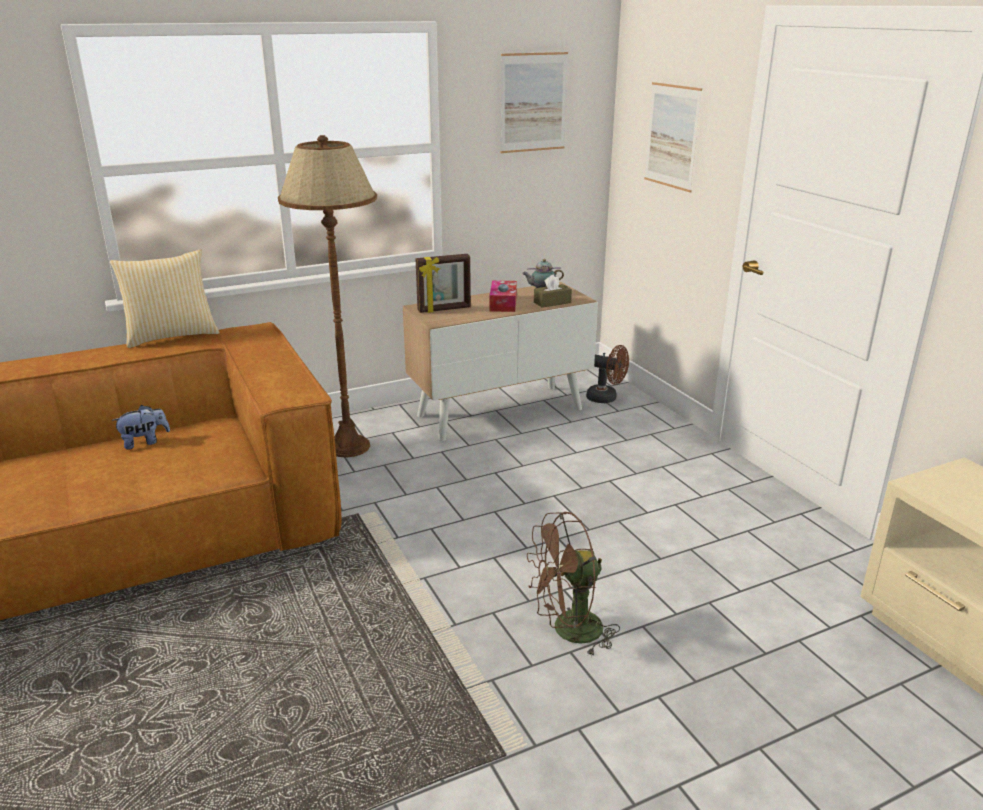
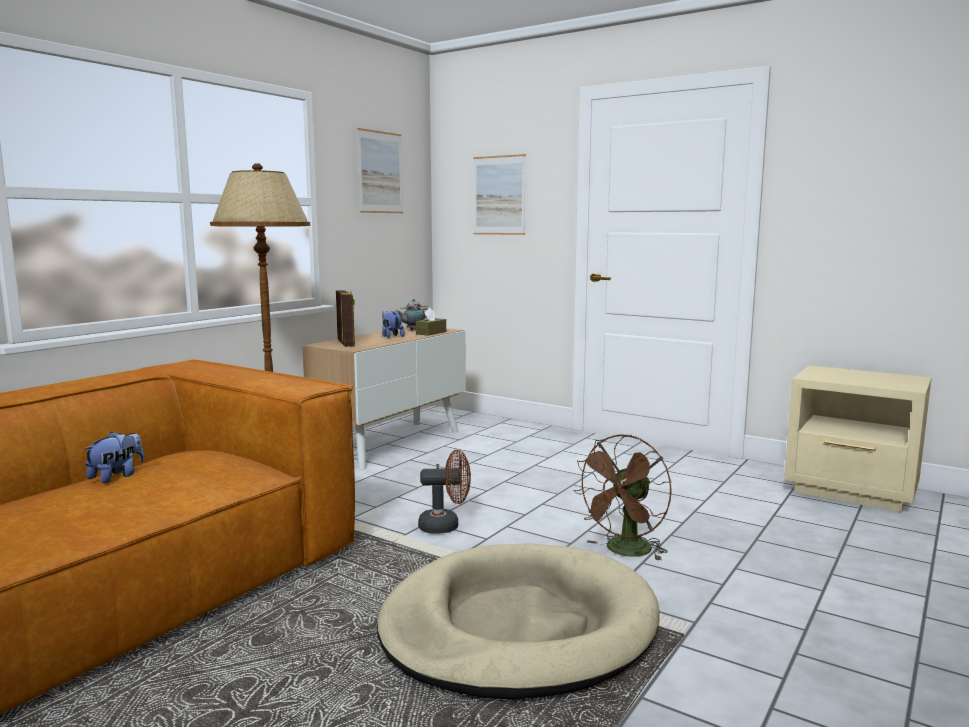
camera: 30 degrees left, 15 degrees down
pillow [110,249,220,348] -> none
picture frame [416,254,471,313] -> picture frame turned 60 degrees counterclockwise [336,290,355,347]
tissue box [490,280,517,312] -> plush toy [382,310,405,338]
brown fan [586,345,629,403] -> brown fan moved to [418,450,471,534]
none -> beige dog bed [377,543,660,700]

